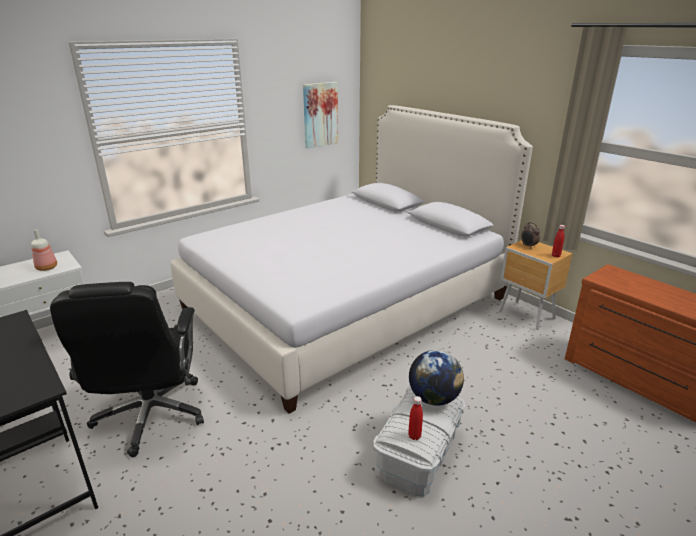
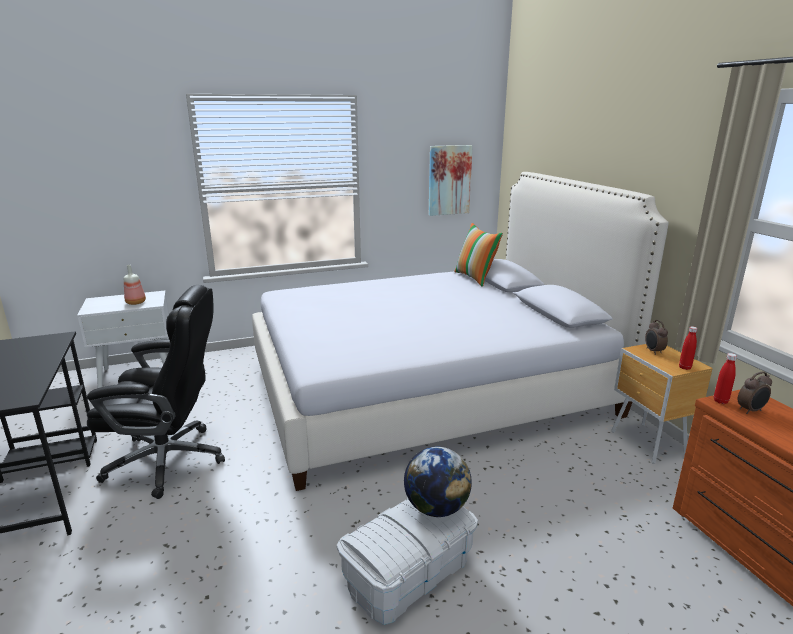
camera: 20 degrees right, 5 degrees down
black office chair [50,282,204,457] -> black office chair turned 105 degrees counterclockwise [87,285,225,499]
red bottle [408,396,423,440] -> red bottle moved to [714,353,737,404]
none -> pillow [454,223,503,287]
none -> alarm clock [738,372,772,414]

